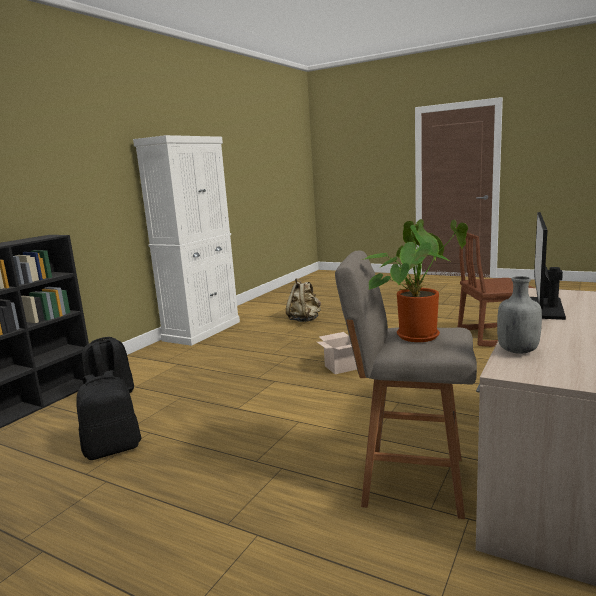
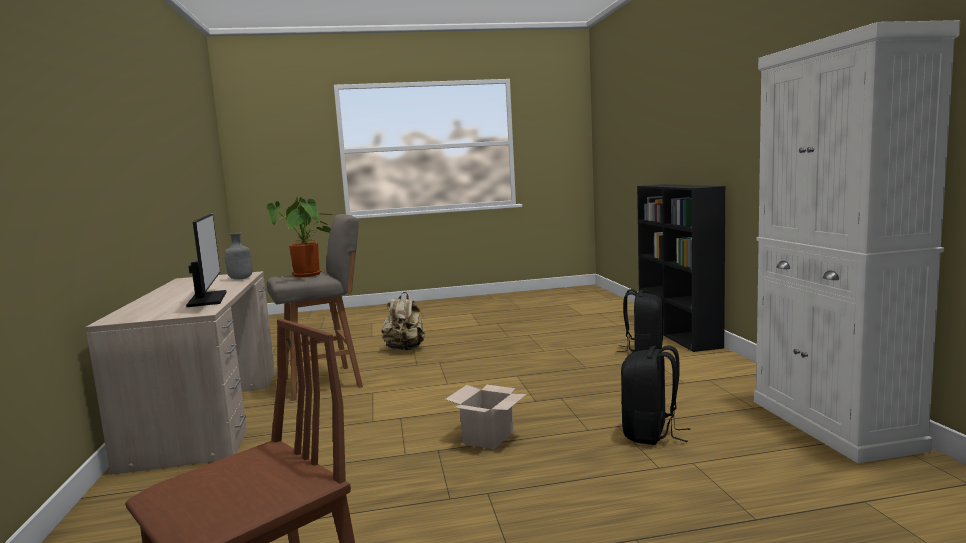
camera: 140 degrees right, 5 degrees down
black backpack [76,370,141,460] -> black backpack moved to [621,345,691,445]
beige backpack [286,278,321,322] -> beige backpack moved to [382,292,425,351]

